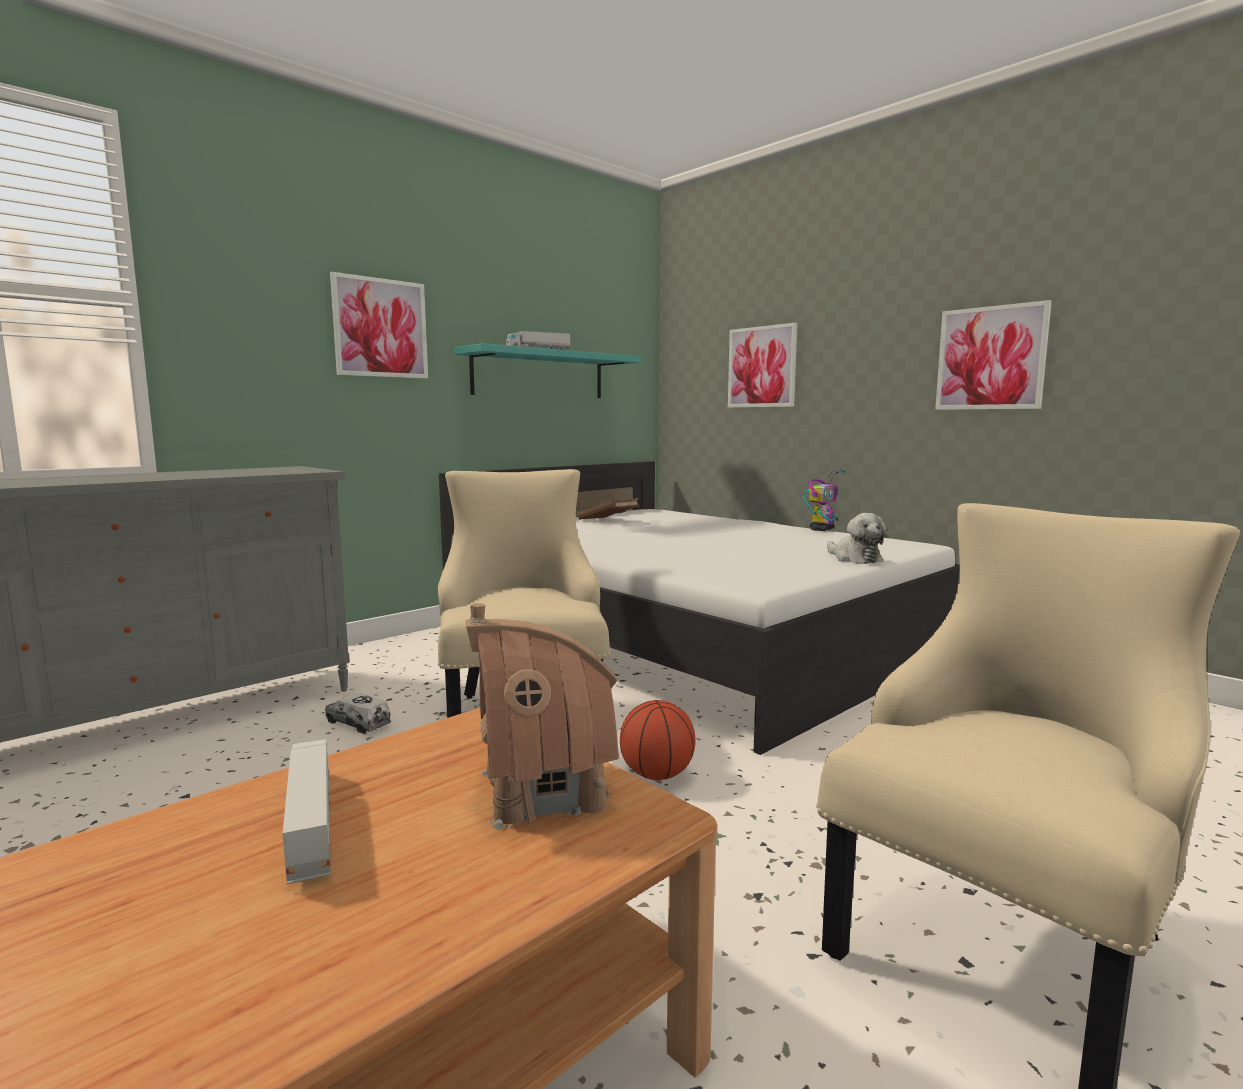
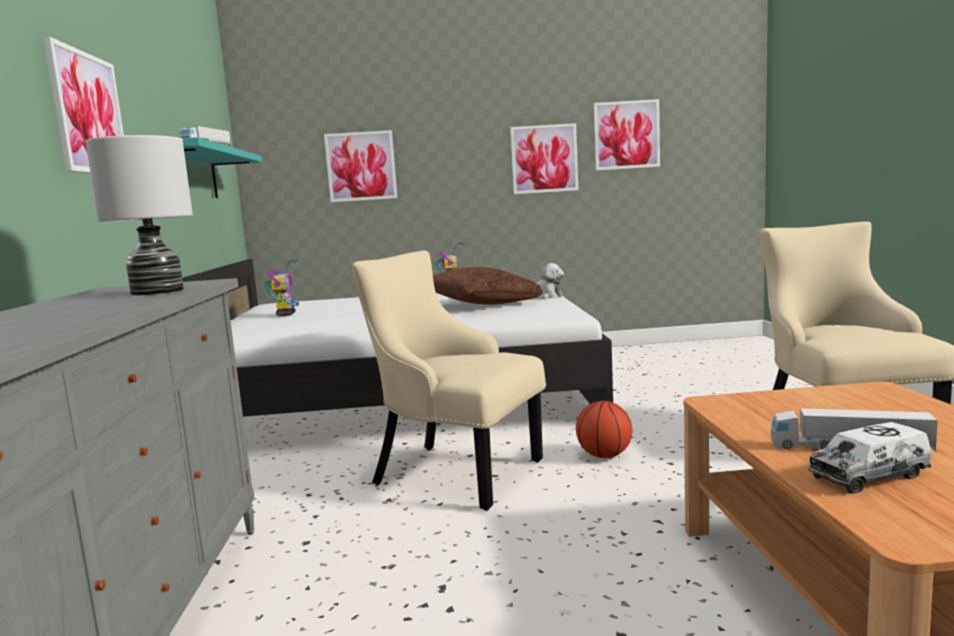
camera: 50 degrees left, 0 degrees up
toy truck [325,693,391,734] -> toy truck moved to [808,422,931,494]
toy house [465,603,619,830] -> none
brown book [578,498,639,520] -> toy robot [265,259,299,317]
none -> grey table lamp [86,135,193,295]
none -> brown pillow [433,267,543,304]
none -> picture [593,99,660,171]

